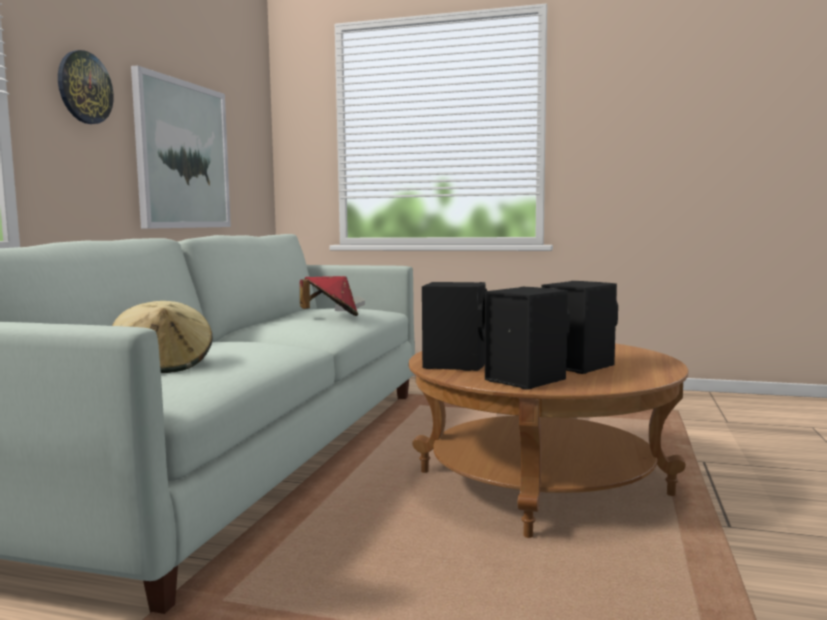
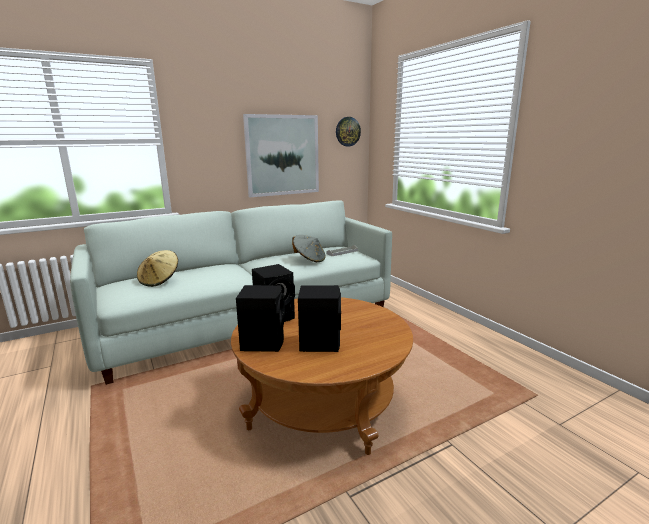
camera: 45 degrees right, 10 degrees up
wall clock [58,50,114,124] -> wall clock moved to [336,117,361,147]
red hat [300,276,358,316] -> grey hat [292,235,325,262]

